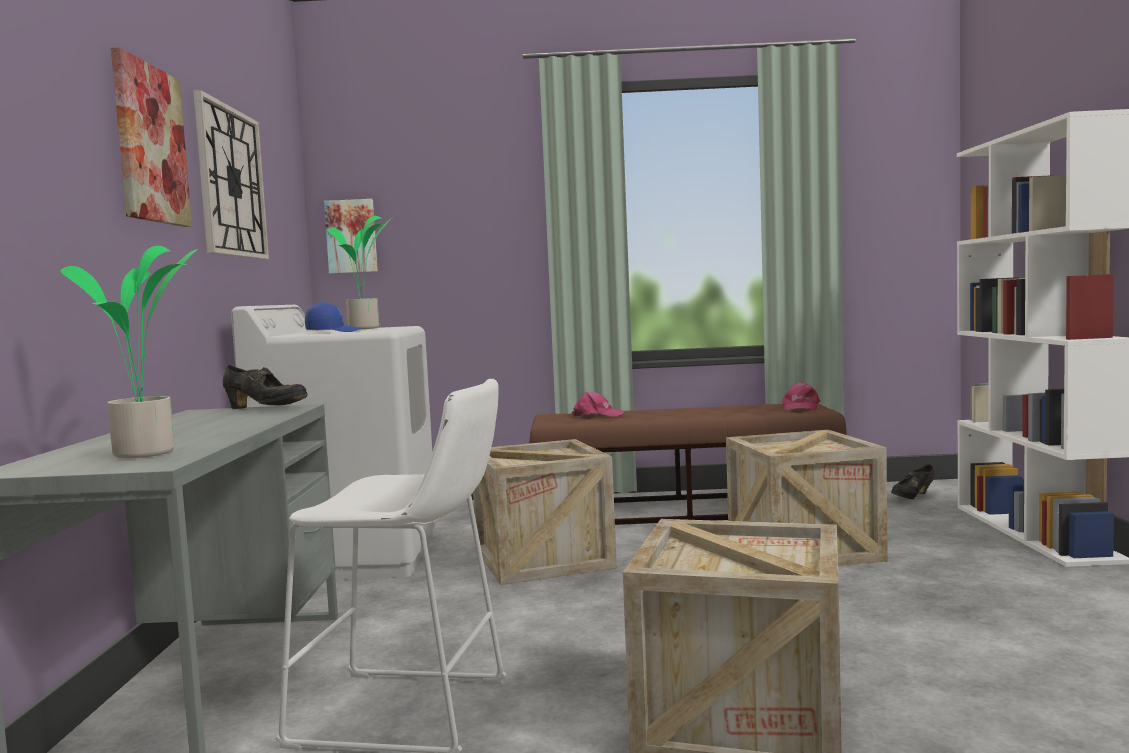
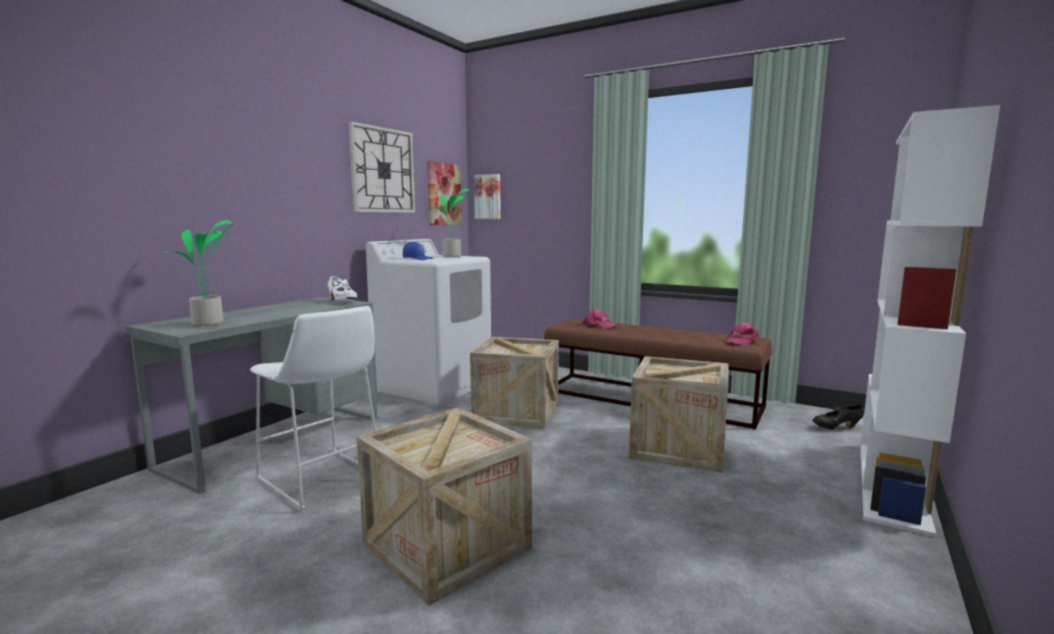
camera: 30 degrees right, 5 degrees up
picture [111,47,192,227] -> picture moved to [427,161,462,225]
black shoe [223,365,307,409] -> white shoe [327,276,357,301]

